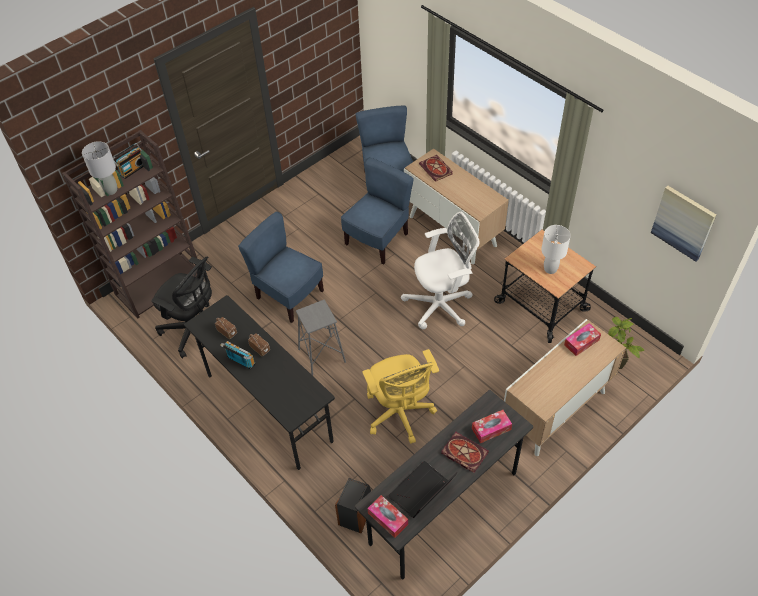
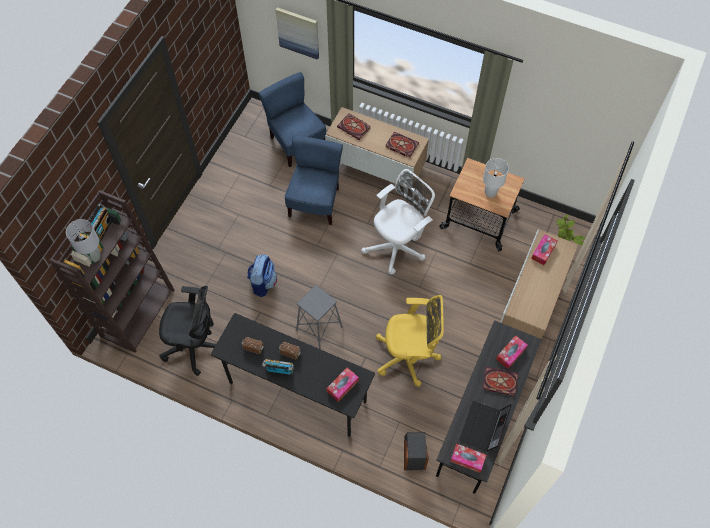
camera: 25 degrees left, 10 degrees up
blue chair [238,212,324,323] -> backpack [247,254,277,297]
yellow office chair [362,349,439,444] -> yellow office chair turned 45 degrees counterclockwise [376,295,444,387]
picture [651,186,716,262] -> picture moved to [276,7,319,60]
none -> tissue box [327,368,359,402]
none -> book [385,132,419,158]

